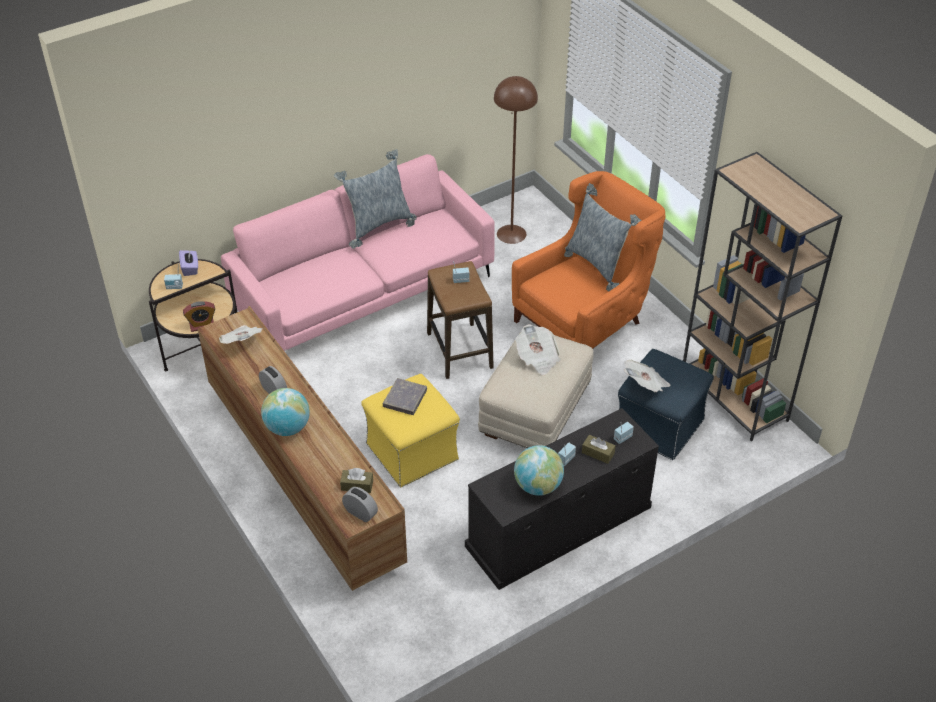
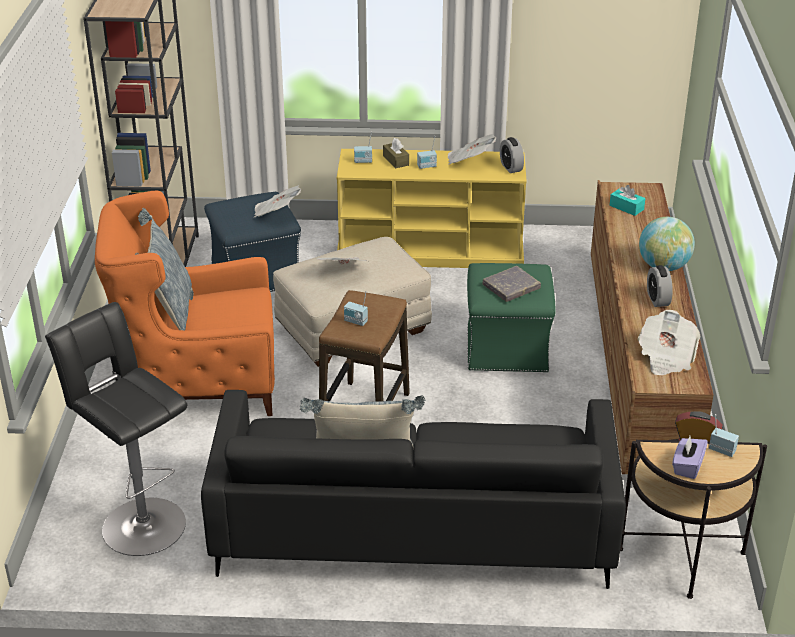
camera: 145 degrees left, 10 degrees down
pink sofa [221,154,495,351] -> black sofa [201,390,626,589]
brown tissue box [340,468,373,493] -> turquoise tissue box [610,185,645,216]
alarm clock [342,487,378,522] -> alarm clock moved to [500,137,524,173]
yellow ottoman [361,374,460,487] -> green ottoman [467,263,556,372]
black tv stand [465,408,659,590] -> yellow tv stand [337,149,527,268]
brown floor lamp [494,76,538,244] -> black stool [45,302,188,556]
globe [514,445,564,496] -> newspaper [448,134,496,164]

